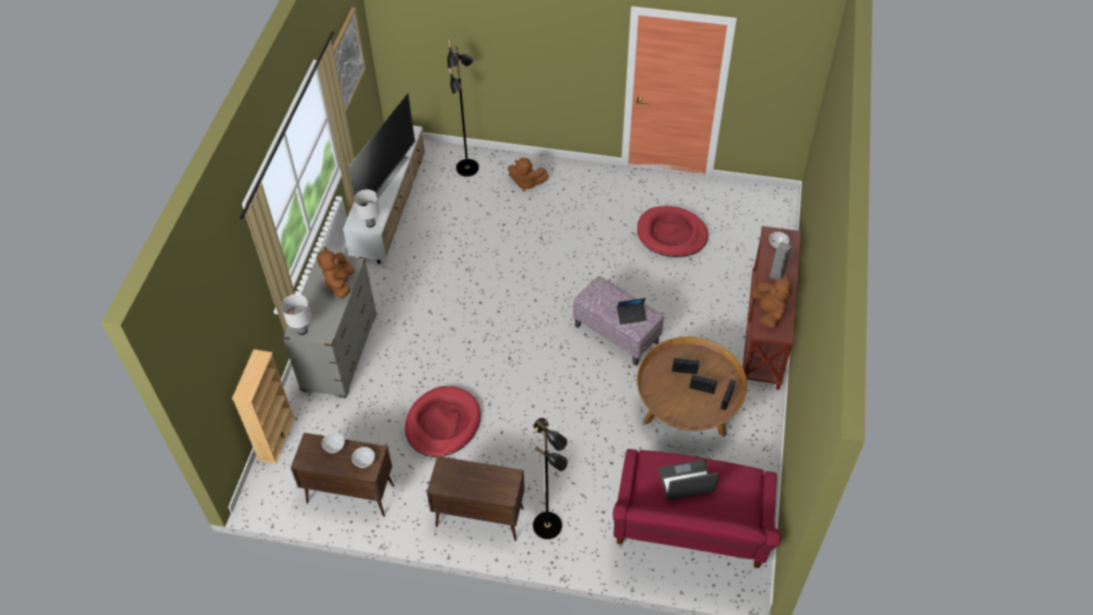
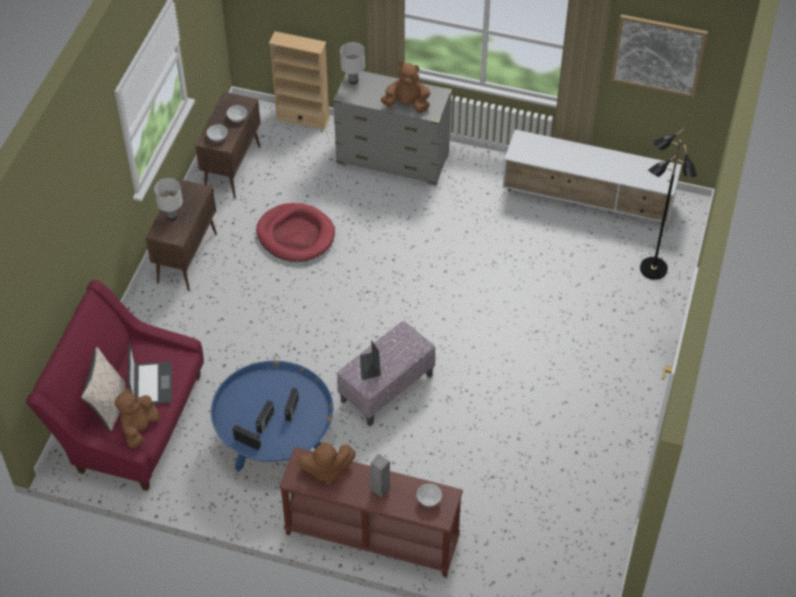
camera: 95 degrees right, 0 degrees up
television [348,93,415,206] -> none
white table lamp [354,189,380,227] -> white table lamp moved to [154,178,183,220]
brown plush toy [508,158,549,192] -> brown plush toy moved to [114,388,160,448]
black floor lamp [533,418,568,539] -> none
red dog bed [637,206,708,257] -> none
brown coffee table [637,336,747,437] -> blue coffee table [211,361,334,472]
none -> beige pillow [81,347,126,431]

